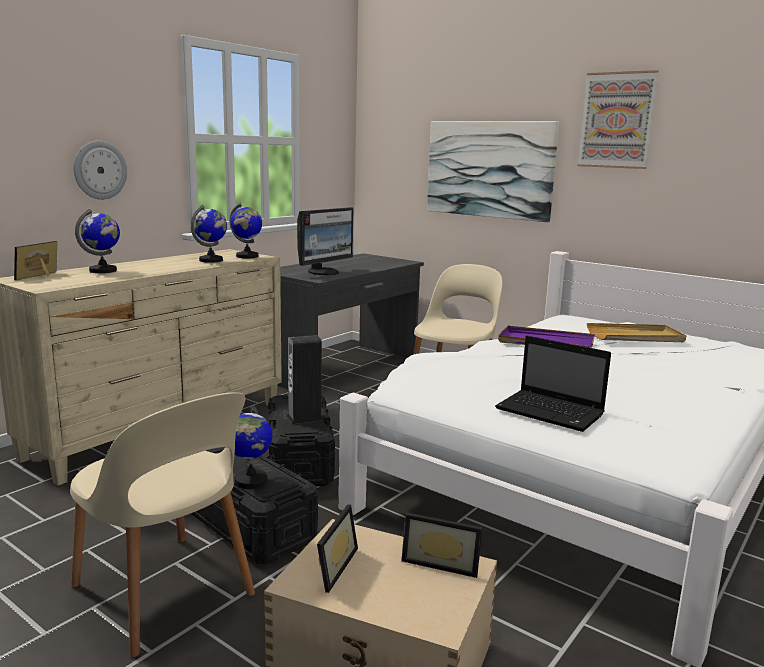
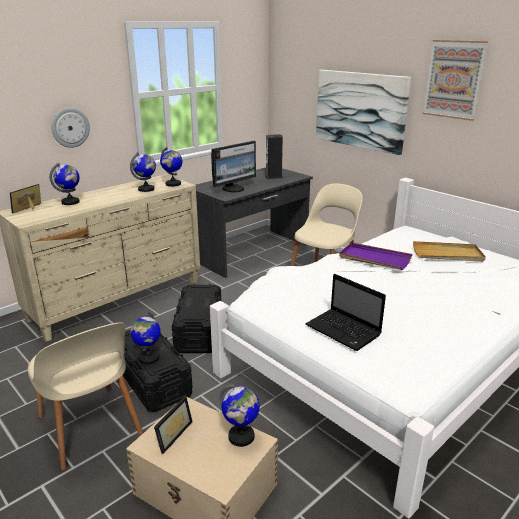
camera: 10 degrees right, 10 degrees up
speaker [286,335,323,424] -> speaker moved to [265,134,283,179]
picture frame [401,512,482,578] -> globe [220,384,260,447]

